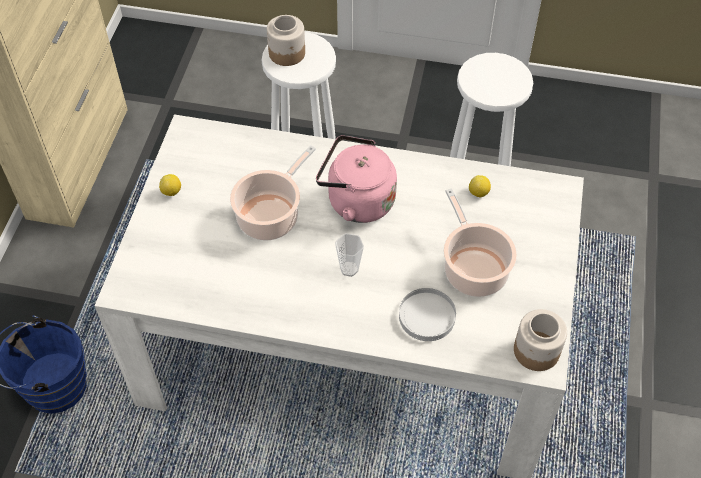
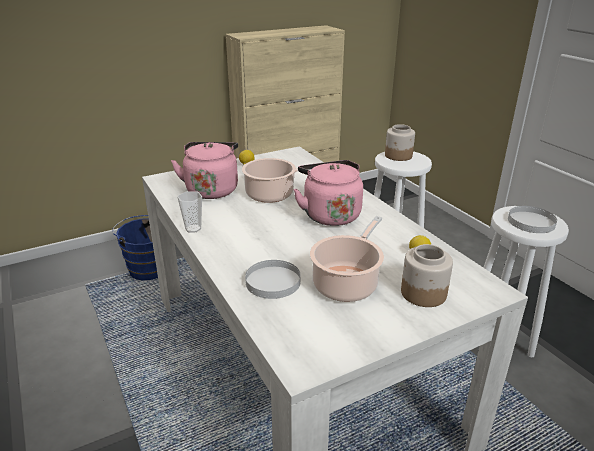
camera: 50 degrees right, 25 degrees down
cup [335,233,364,277] -> cup moved to [177,191,202,233]
jar [514,309,567,371] -> jar moved to [401,244,453,307]
none -> pink kettle [171,142,238,199]
none -> white plate [508,206,557,233]

